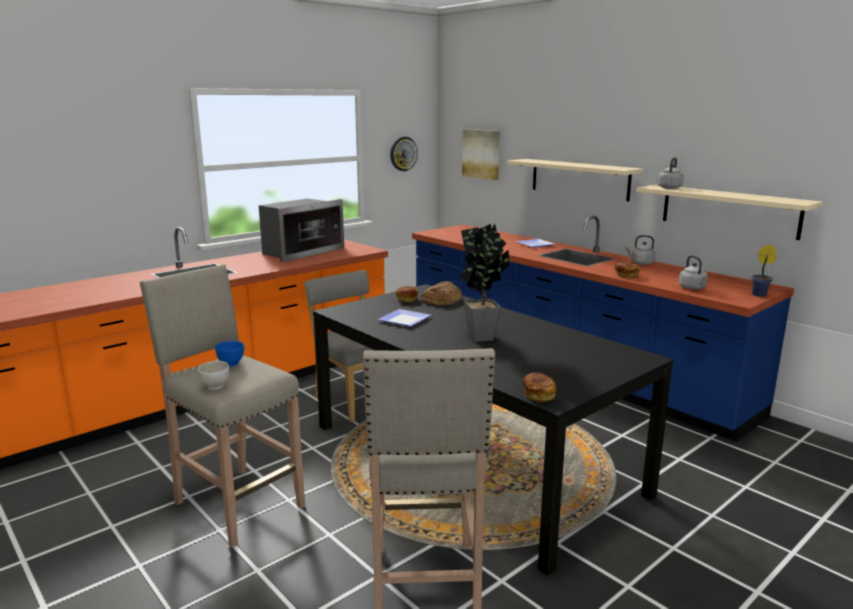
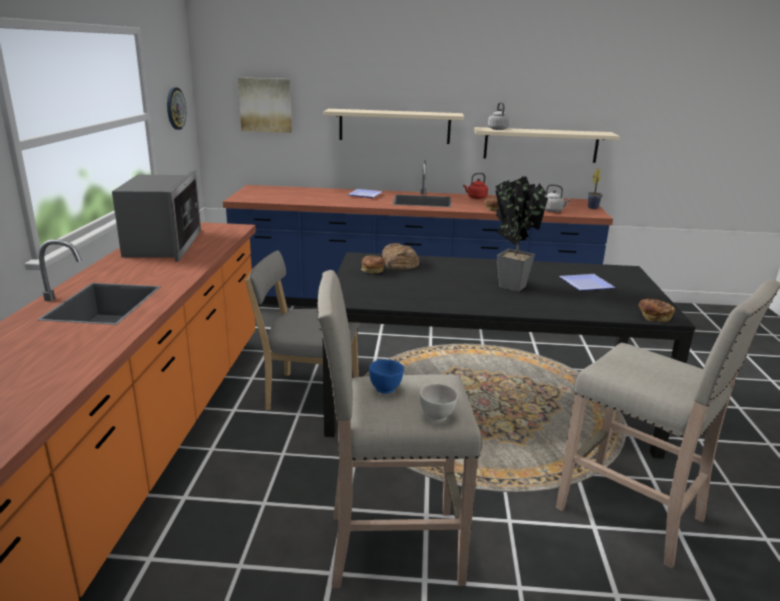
camera: 45 degrees left, 5 degrees up
plate [378,309,431,327] -> plate moved to [559,274,616,291]
grey kettle [625,235,656,265] -> red kettle [463,173,488,199]

